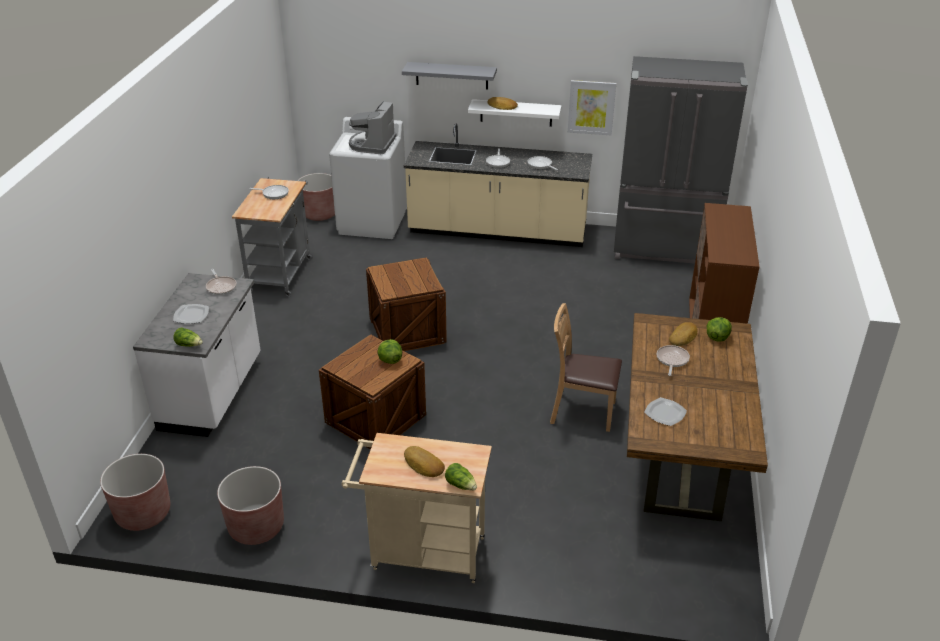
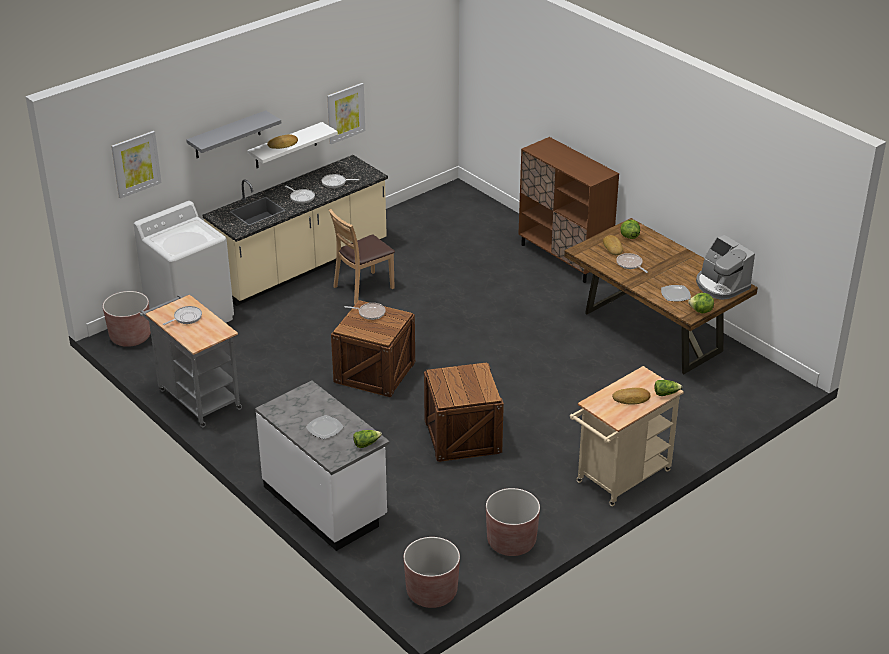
camera: 50 degrees left, 0 degrees up
frying pan [206,269,237,295] -> frying pan moved to [345,303,386,320]
coffee machine [349,101,397,154] -> coffee machine moved to [696,235,755,300]
lettuce [378,339,402,364] -> lettuce moved to [688,293,714,314]
brown chair [550,303,622,432] -> brown chair moved to [329,209,395,305]
grey fridge [614,56,748,264] -> none
none -> picture [111,131,161,199]

